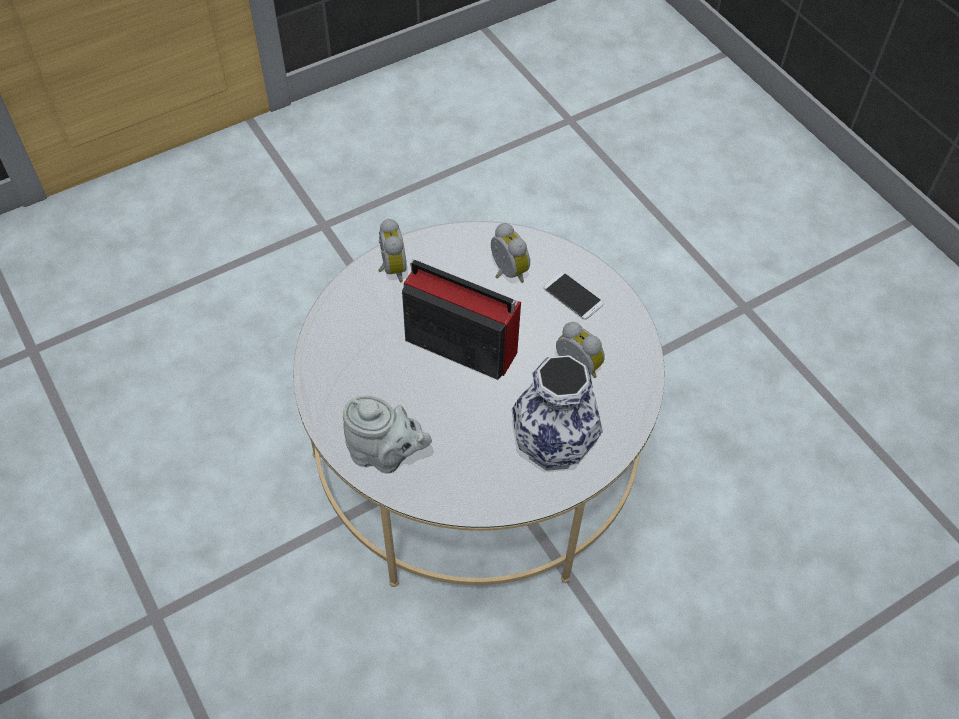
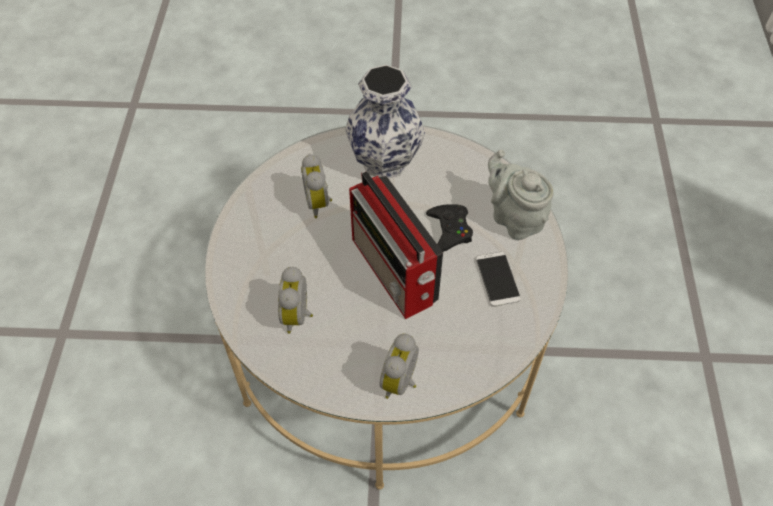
camera: 145 degrees left, 0 degrees up
phone [543,272,604,319] -> phone moved to [476,252,521,306]
none -> black game controller [426,204,473,252]

